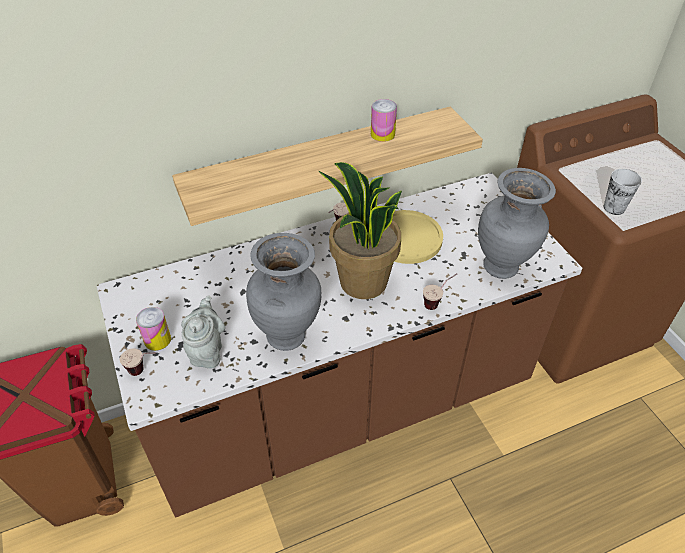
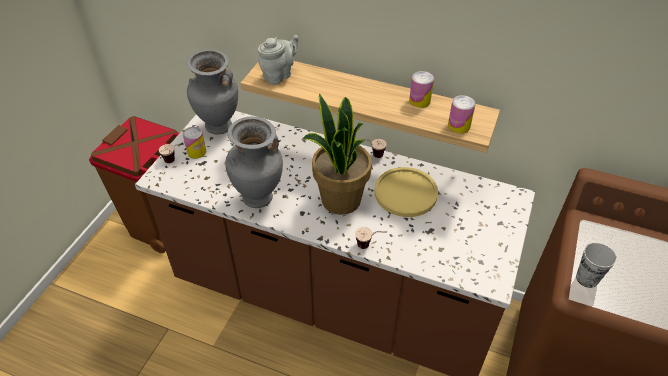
camera: 45 degrees right, 0 degrees up
grey teapot [181,295,225,369] -> grey teapot moved to [258,35,298,85]
grey vase [478,168,556,279] -> grey vase moved to [187,49,238,134]
none -> can [448,95,476,133]

